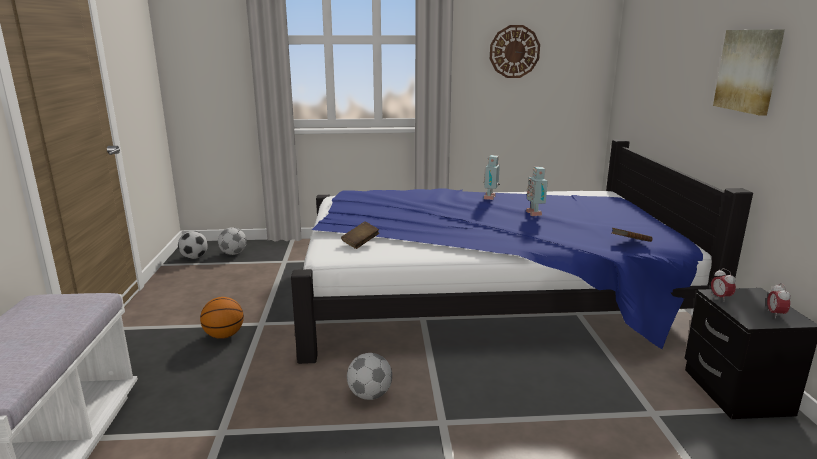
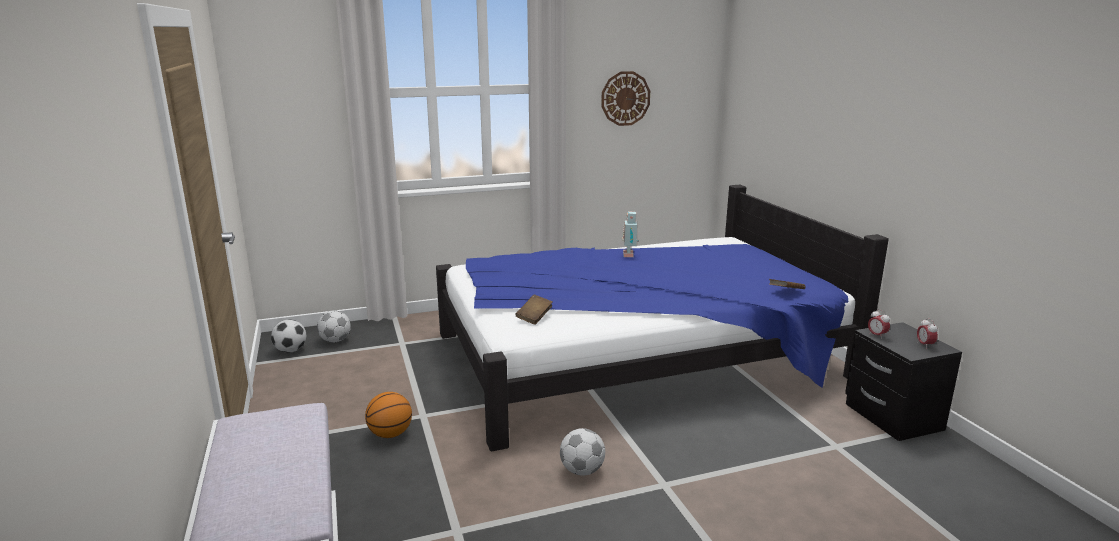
camera: 15 degrees left, 0 degrees up
toy robot [526,167,548,216] -> none
picture [713,30,785,116] -> none

